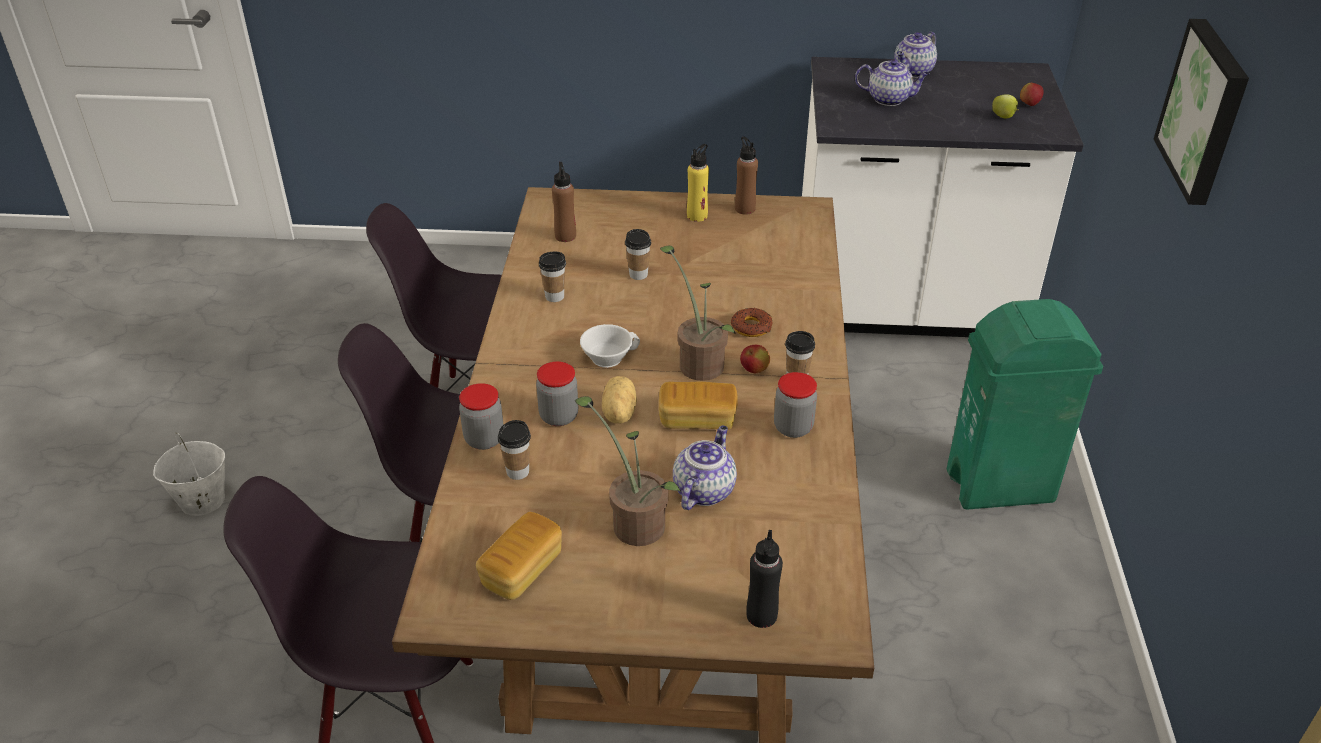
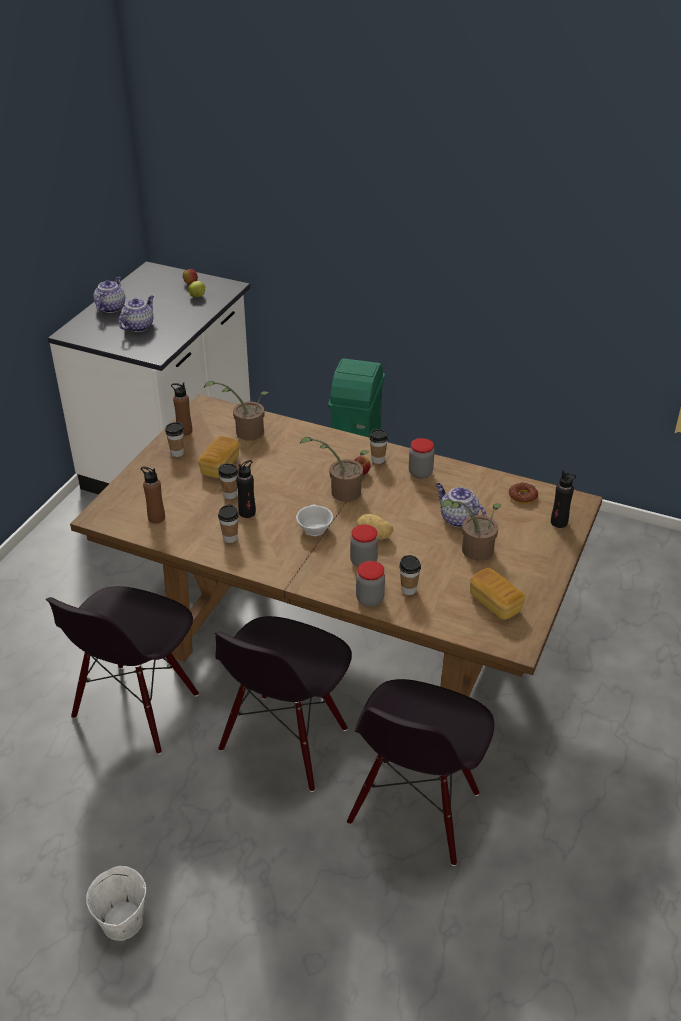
camera: 70 degrees left, 0 degrees up
bread [659,382,738,429] -> bread moved to [198,436,239,478]
yellow bottle [687,144,709,222] -> cup [165,422,184,457]
donut [731,308,773,337] -> donut moved to [509,482,538,504]
teapot [894,32,937,78] -> teapot turned 135 degrees counterclockwise [94,276,125,313]
picture [1154,19,1249,205] -> none
none -> potted plant [204,381,269,441]
none -> black bottle [236,460,256,518]

